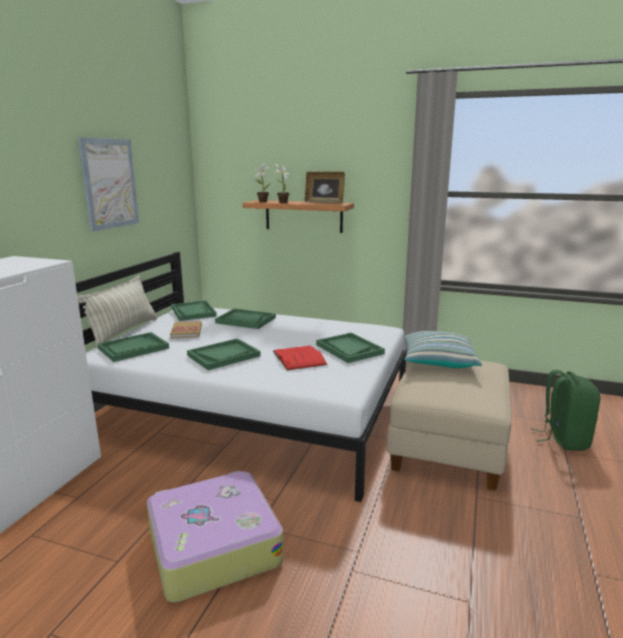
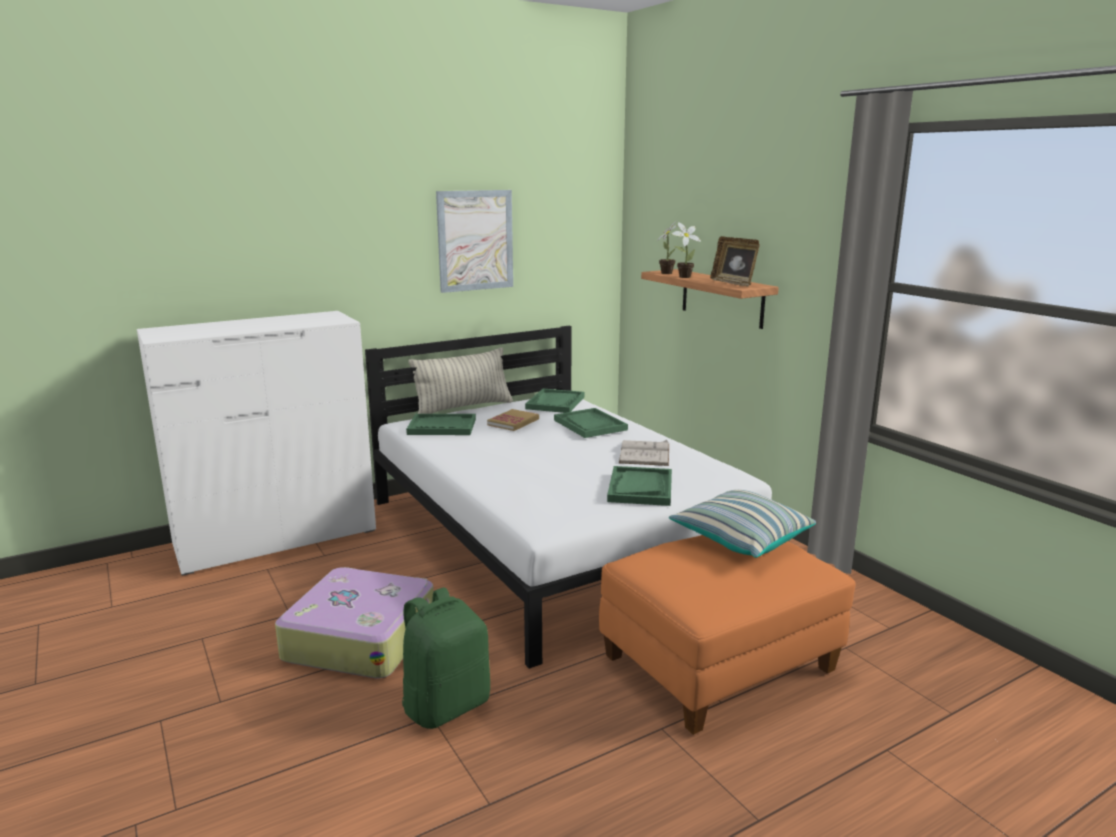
camera: 40 degrees right, 0 degrees up
green tray [187,338,261,370] -> none
red book [273,346,328,371] -> none
beige ottoman [387,360,512,491] -> orange ottoman [599,535,855,735]
green backpack [531,370,600,451] -> green backpack moved to [402,587,490,729]
none -> white book [619,439,669,466]

